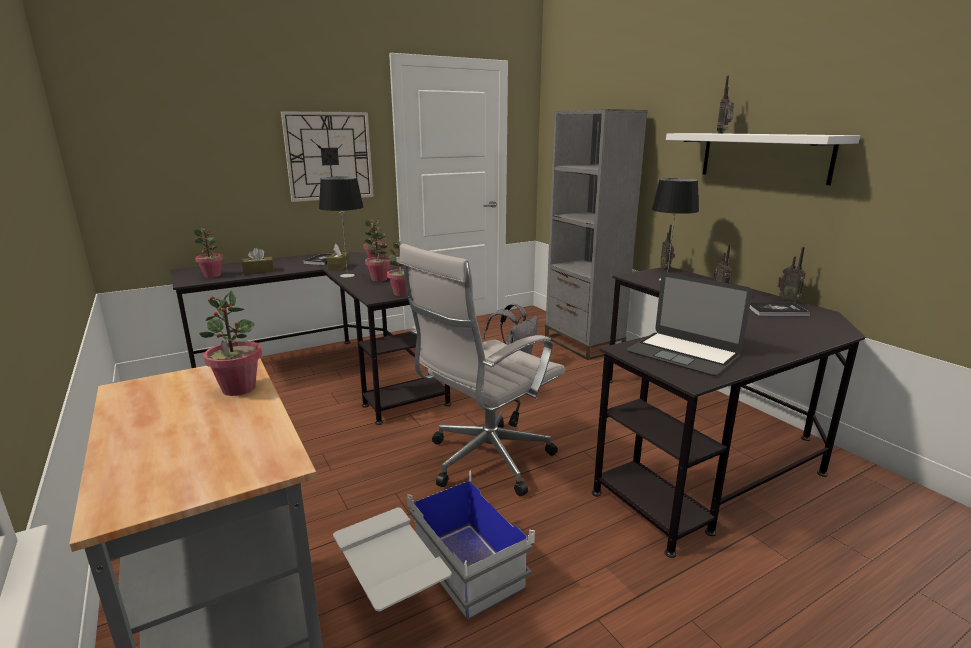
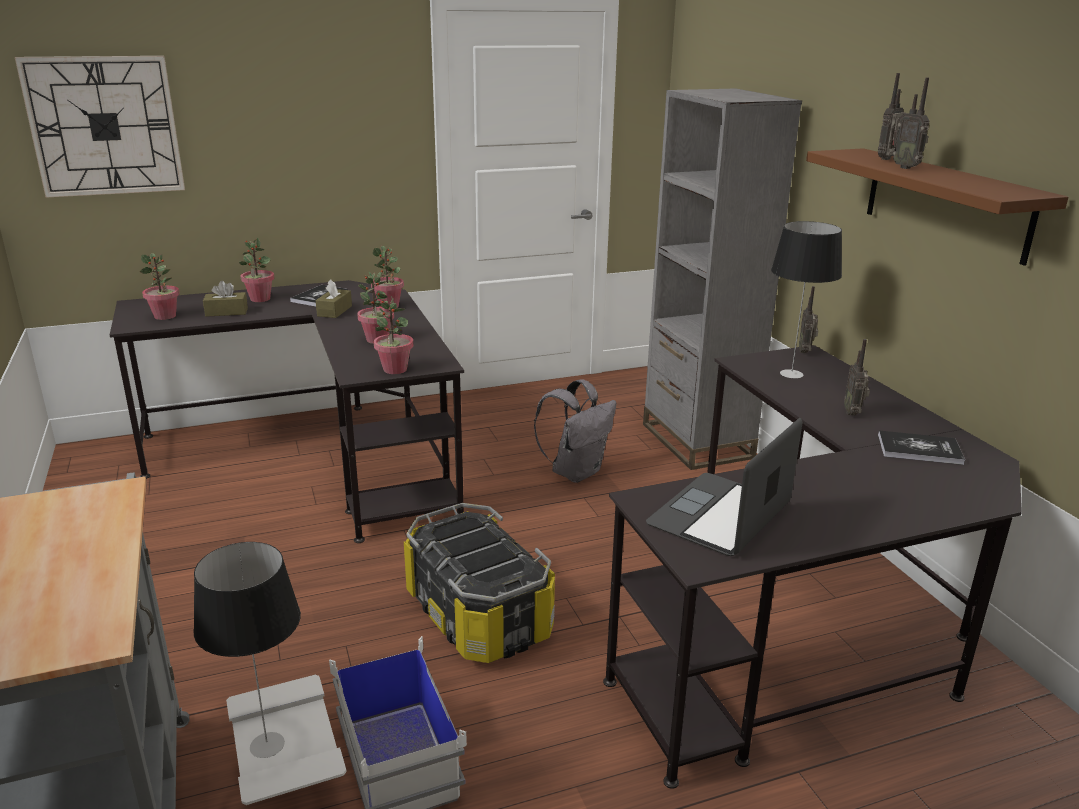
camera: 10 degrees right, 5 degrees up
potted plant [199,290,262,396] -> potted plant moved to [239,238,274,302]
wall clock [281,111,374,202] -> wall clock moved to [15,56,185,198]
table lamp [319,176,364,278] -> table lamp moved to [193,542,301,758]
white office chair [399,243,565,496] -> storage box [404,503,555,663]
laptop [626,272,752,376] -> laptop turned 75 degrees clockwise [646,418,802,556]
white shelf [666,133,860,185] -> brown shelf [806,148,1069,266]
radio [777,247,805,302] -> radio moved to [892,77,929,169]

